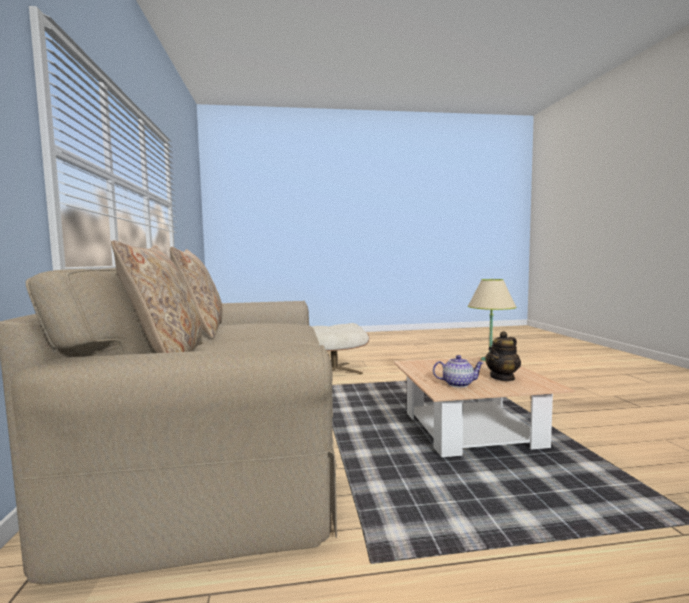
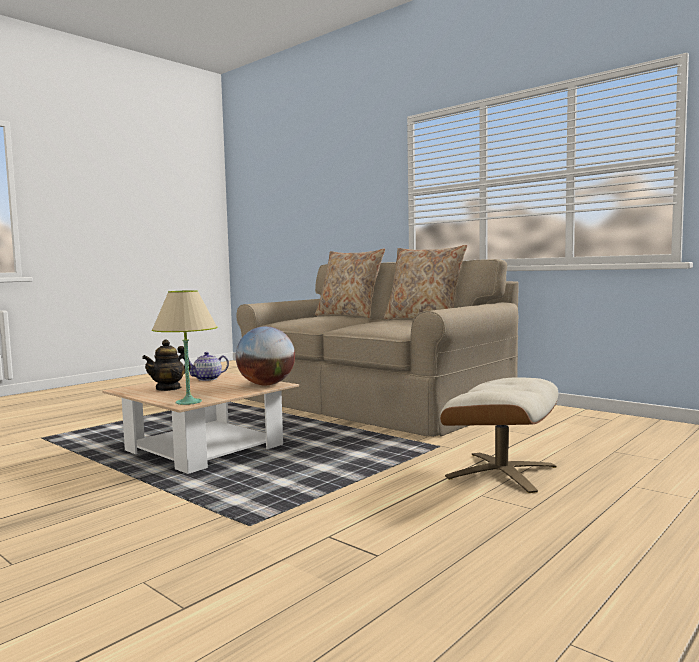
camera: 140 degrees right, 0 degrees up
teapot [485,331,521,382] -> teapot turned 150 degrees counterclockwise [142,339,191,391]
none -> globe [236,326,295,385]

